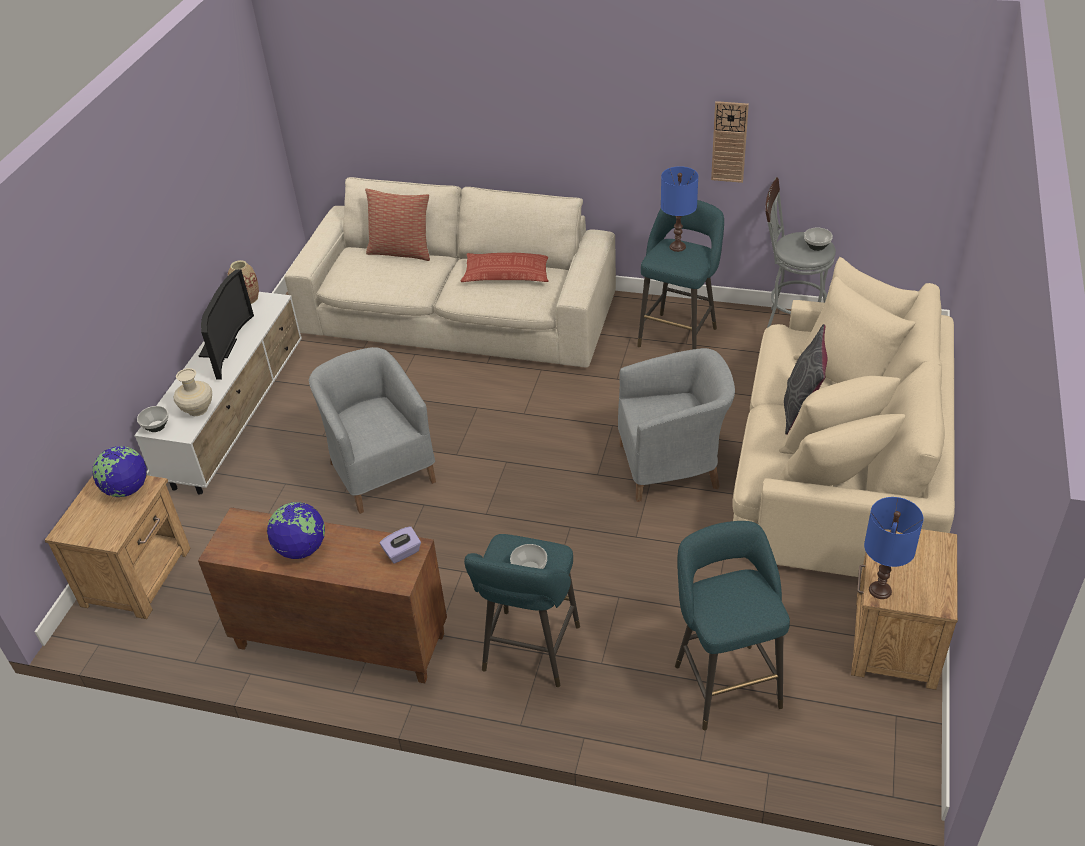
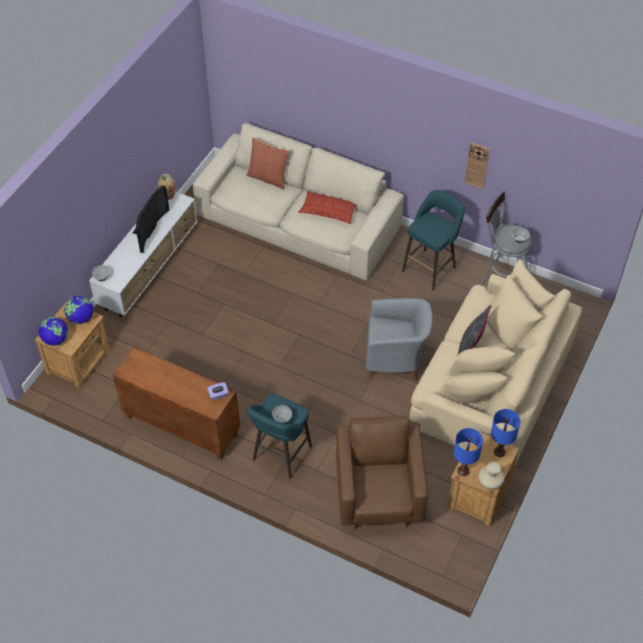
camera: 10 degrees right, 10 degrees up
beige vase [174,368,212,416] -> beige vase moved to [479,462,505,490]
globe [267,502,325,559] -> globe moved to [38,317,68,346]
grey armchair [309,347,436,514] -> none
blue table lamp [661,166,698,252] -> blue table lamp moved to [491,409,521,457]
turquoise stool [675,521,790,730] -> brown armchair [336,416,428,529]

